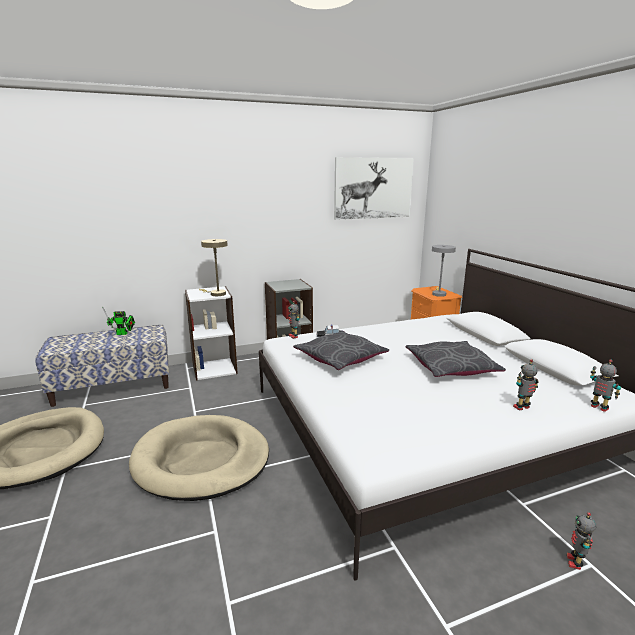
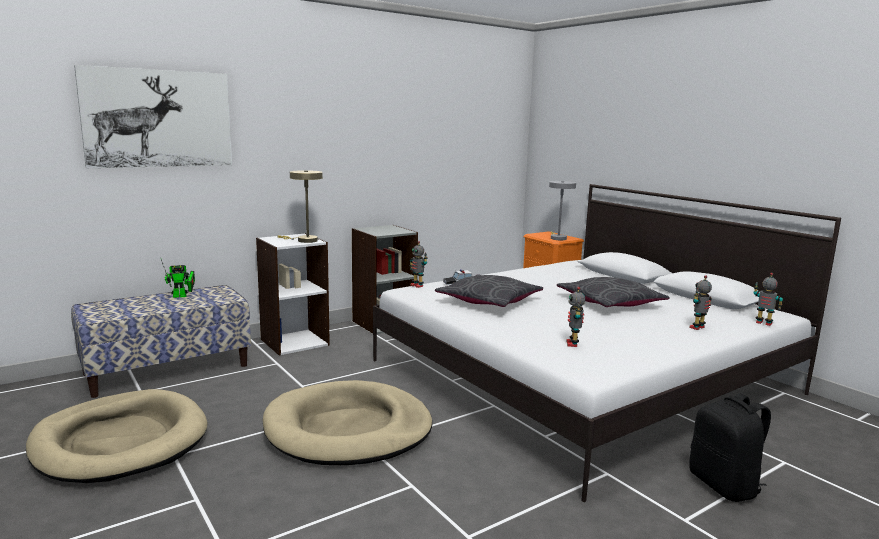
camera: 15 degrees left, 5 degrees down
picture [334,157,414,220] -> picture moved to [74,65,232,168]
toy robot [567,512,596,570] -> toy robot moved to [566,287,585,347]
none -> black backpack [689,393,771,502]

